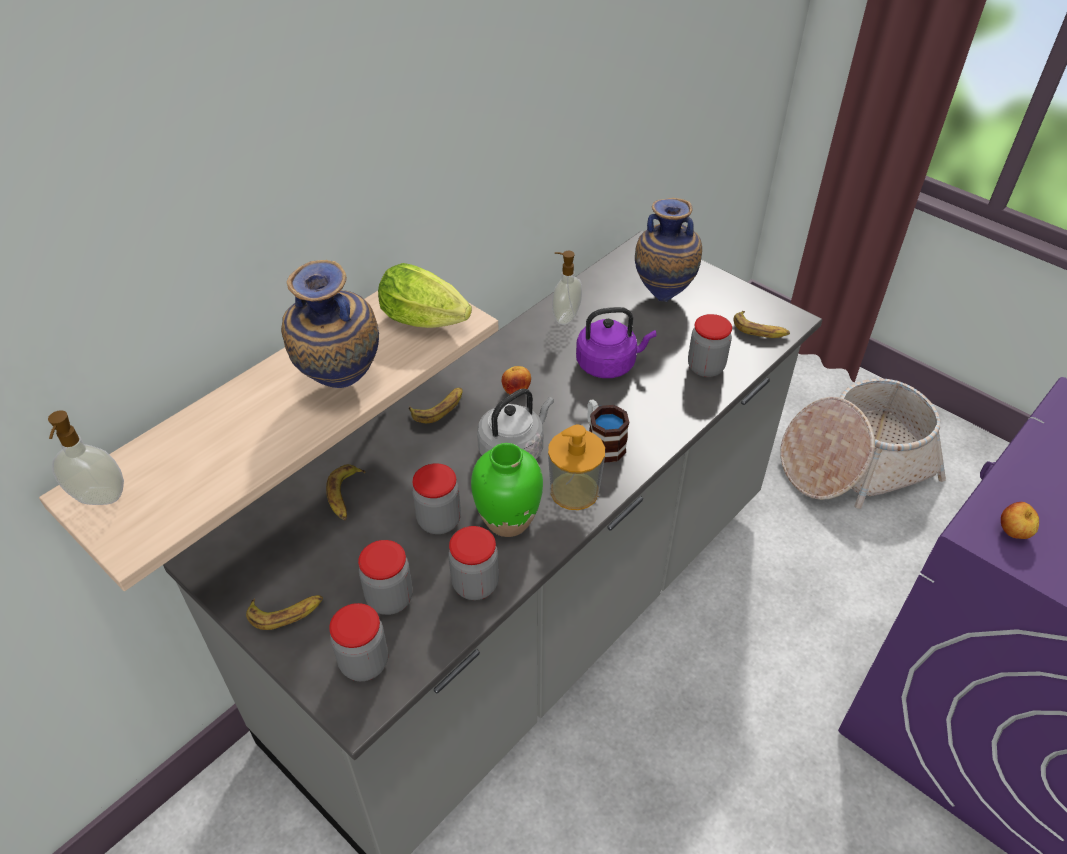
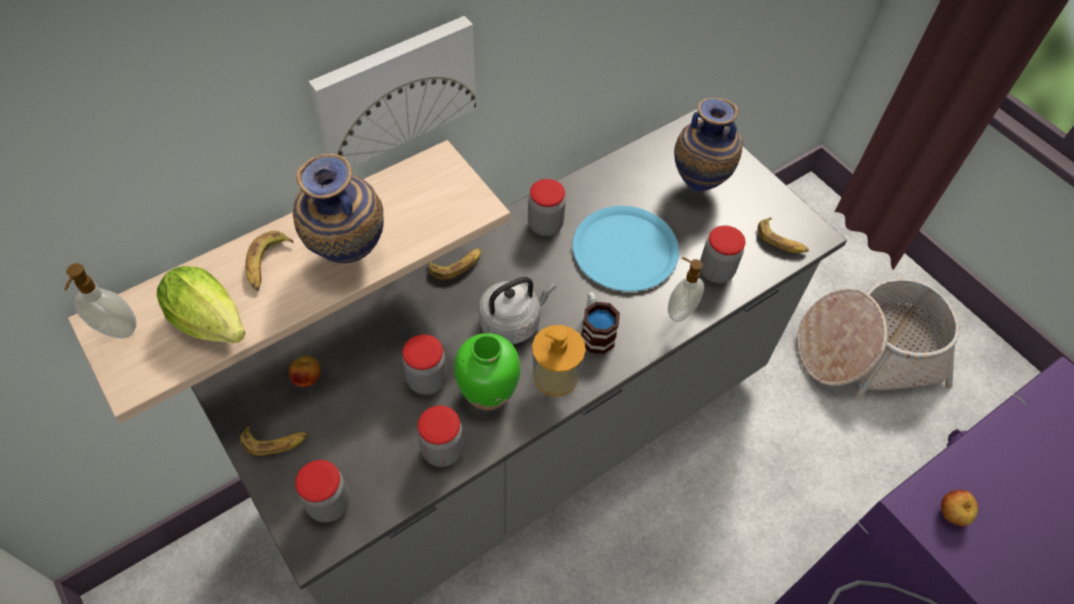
camera: 10 degrees right, 10 degrees up
banana [326,464,366,520] -> banana moved to [246,231,294,291]
jar [358,540,413,615] -> jar moved to [528,179,566,236]
lettuce [378,263,472,328] -> lettuce moved to [157,266,246,343]
apple [501,366,531,394] -> apple moved to [289,356,321,387]
soap dispenser [552,251,582,325] -> soap dispenser moved to [668,257,704,322]
purple kettle [576,307,656,378] -> blue plate [572,206,679,291]
none -> picture [309,16,476,168]

